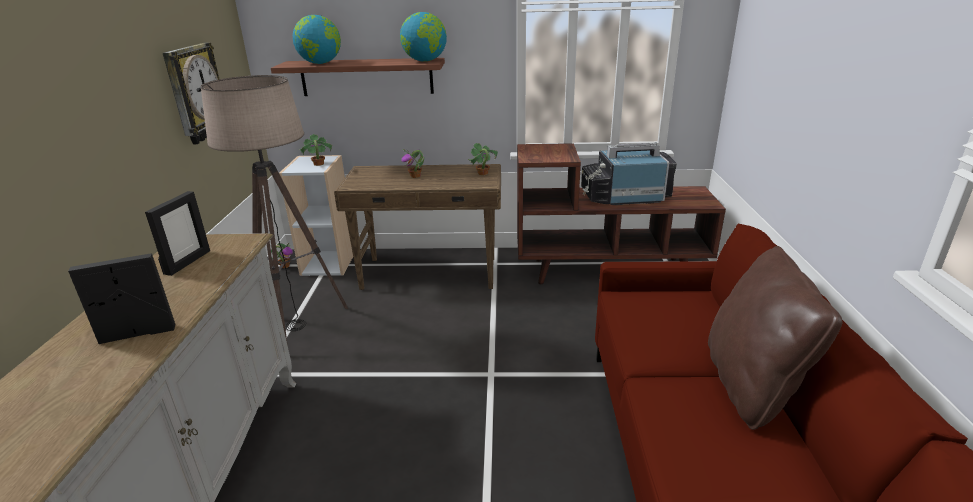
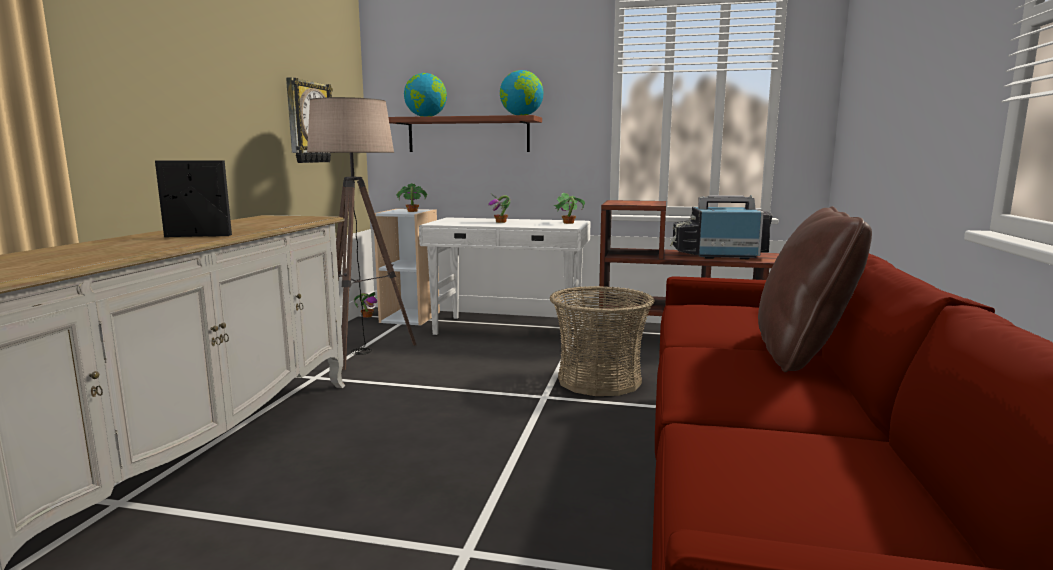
camera: 10 degrees right, 15 degrees down
picture frame [145,191,210,276] -> none
brown console table [334,164,501,290] -> white console table [419,217,590,343]
none -> basket [550,286,655,396]

